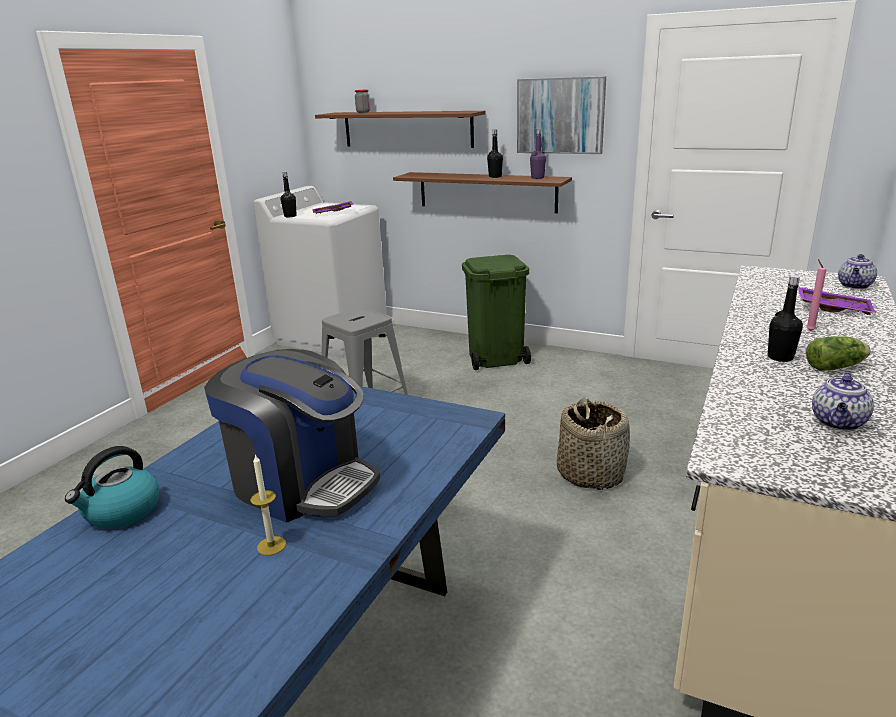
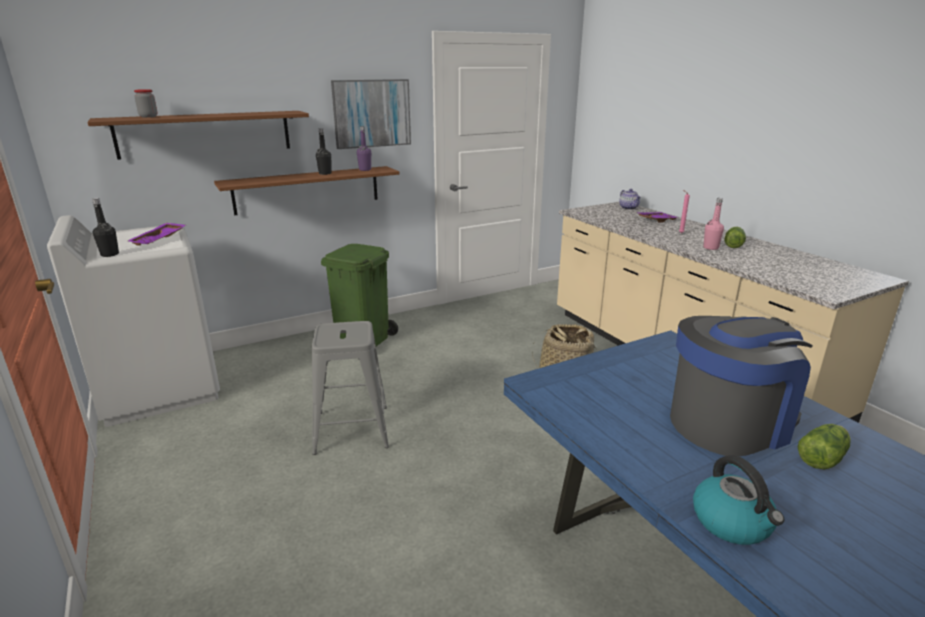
camera: 55 degrees left, 0 degrees up
candle [250,454,286,556] -> lettuce [798,424,851,469]
black bottle [768,275,803,362] -> pink bottle [703,198,724,250]
teapot [812,372,874,431] -> none

